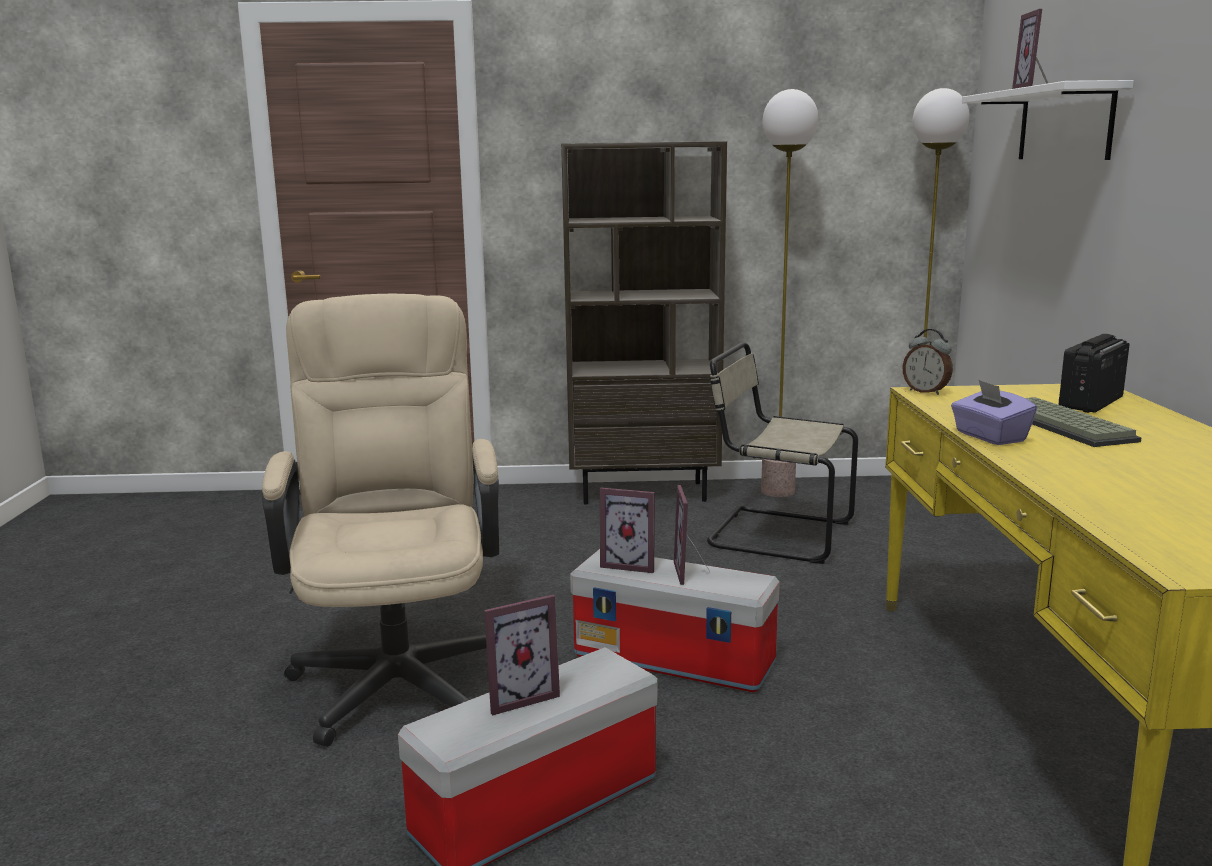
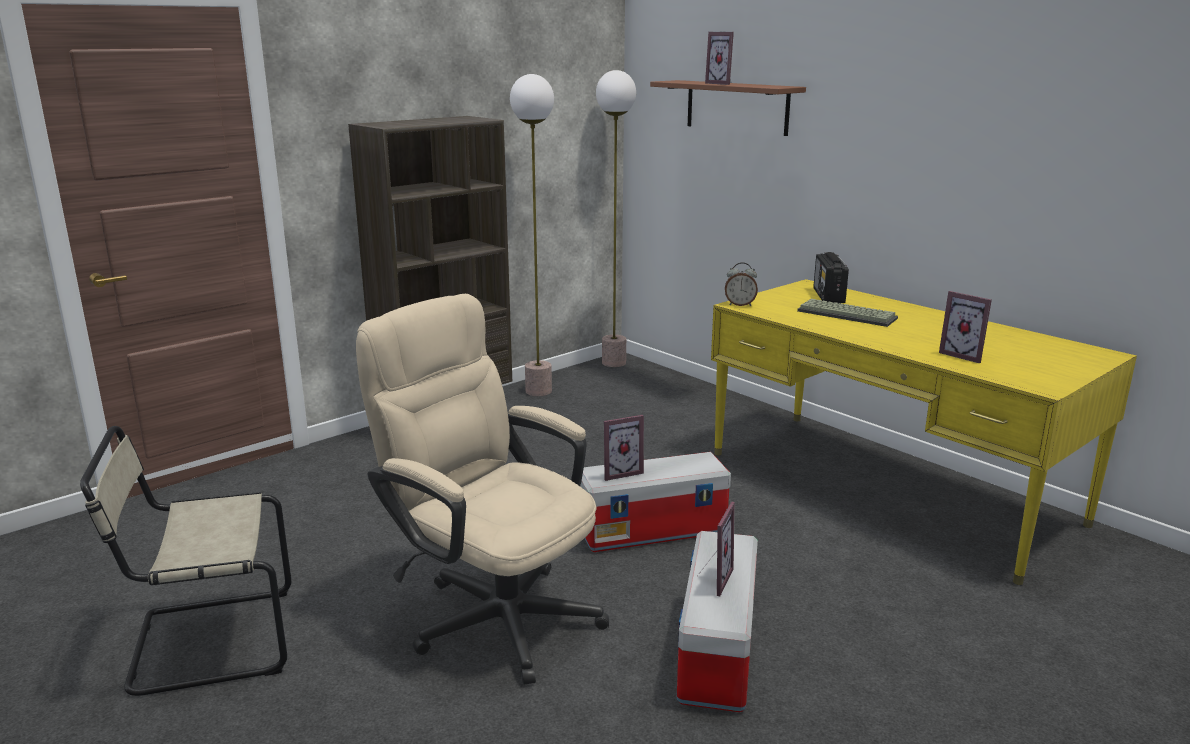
camera: 40 degrees left, 5 degrees up
picture frame [674,485,710,585] -> picture frame moved to [939,291,992,363]
beige chair [707,342,858,564] -> beige chair moved to [80,426,291,696]
purple tissue box [951,379,1037,445] -> none
white shelf [962,80,1134,160] -> brown shelf [650,80,806,136]

